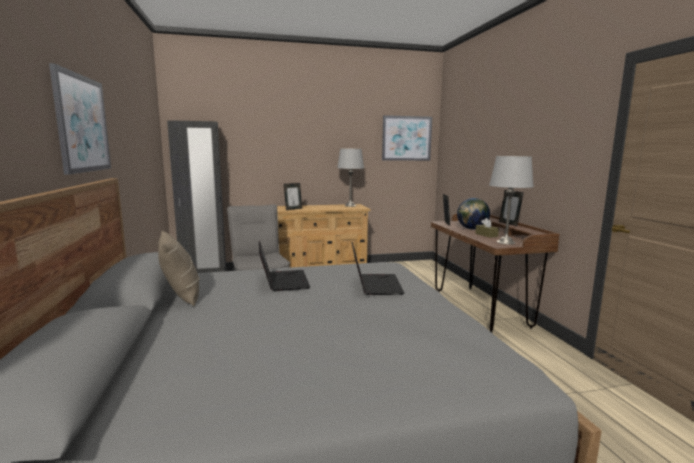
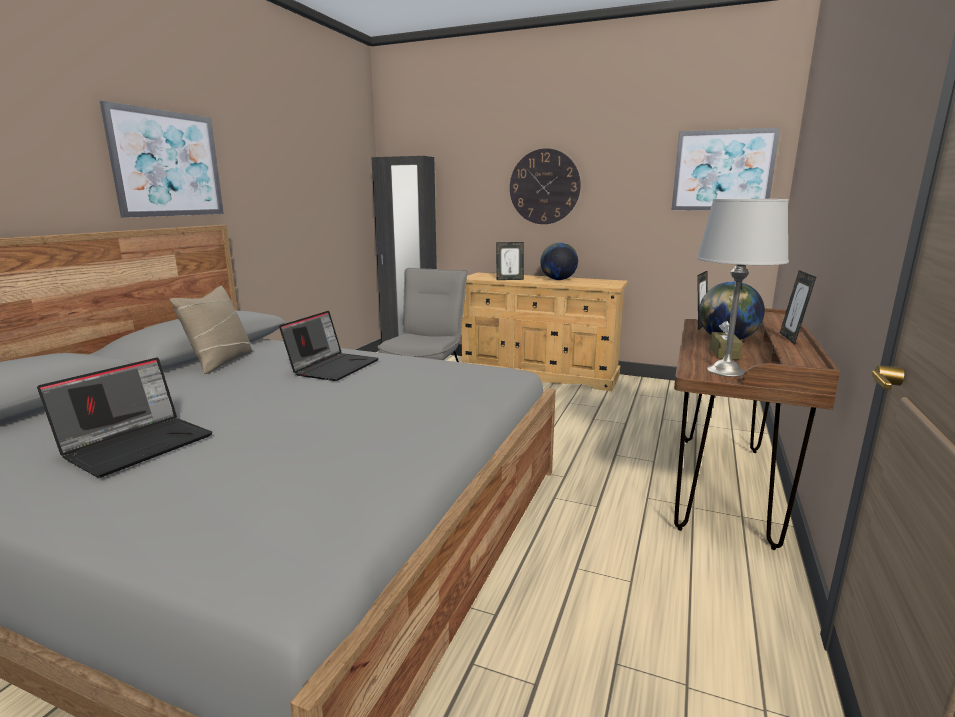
camera: 35 degrees right, 5 degrees up
grey table lamp [337,149,364,207] -> none
laptop [352,242,404,295] -> laptop moved to [37,357,213,478]
none -> wall clock [510,148,581,224]
none -> globe [540,242,578,280]

